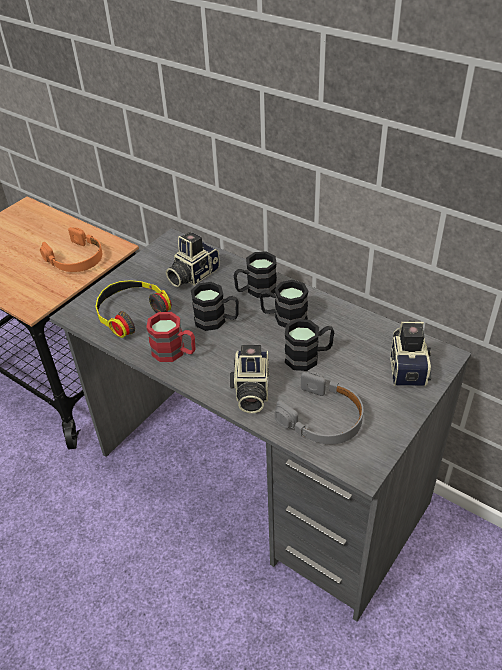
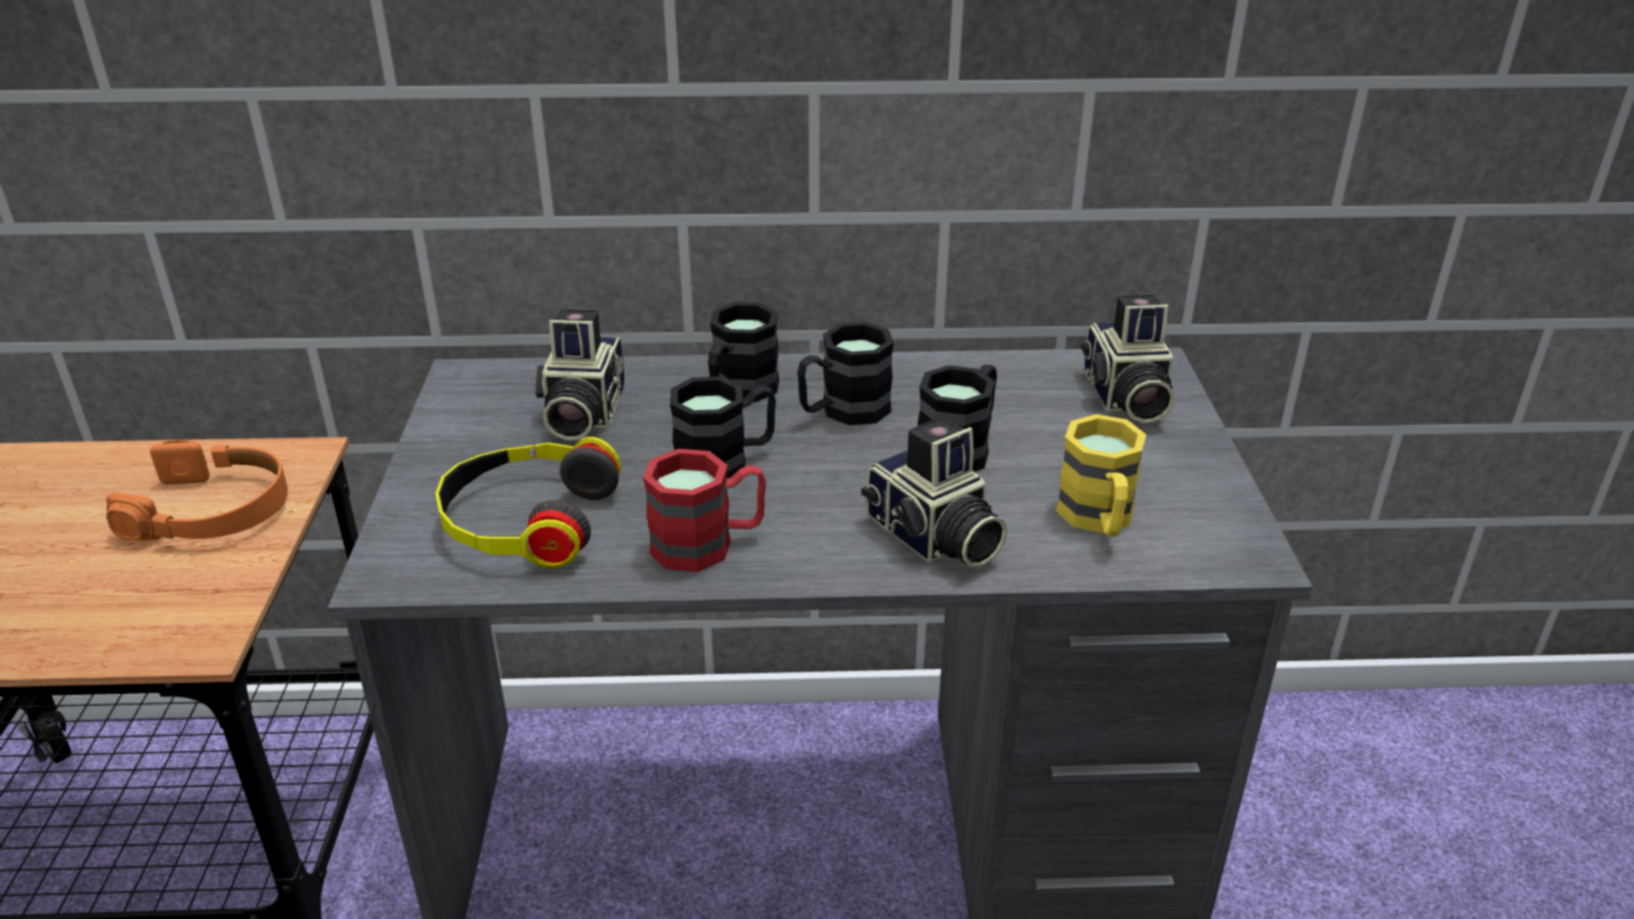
camera: 40 degrees left, 10 degrees down
grey headphones [274,371,364,444] -> yellow mug [1056,414,1146,537]
camera [390,321,431,386] -> camera turned 150 degrees counterclockwise [1081,294,1175,423]

